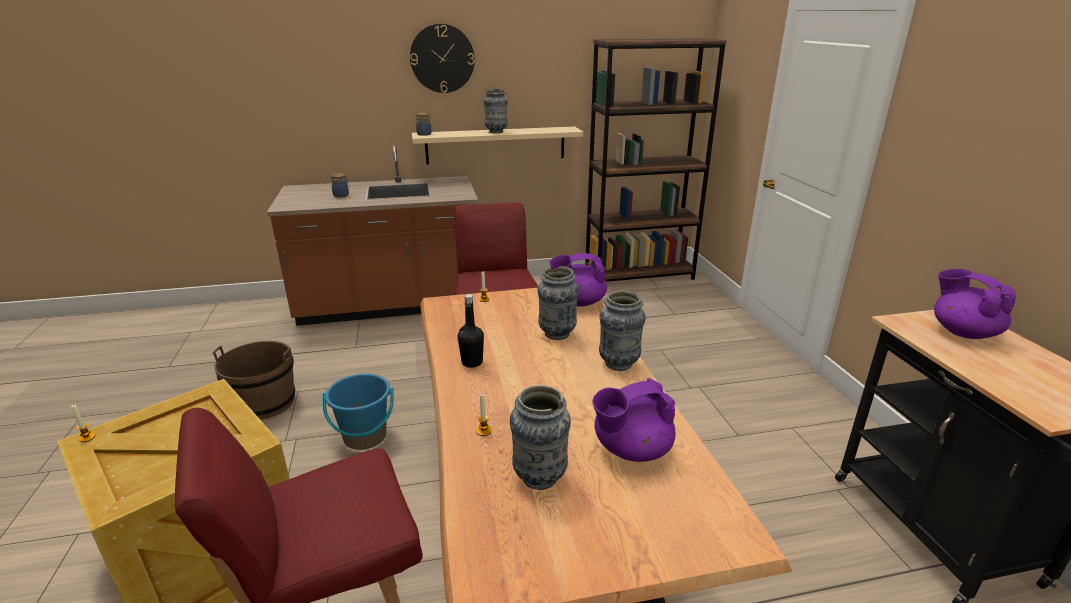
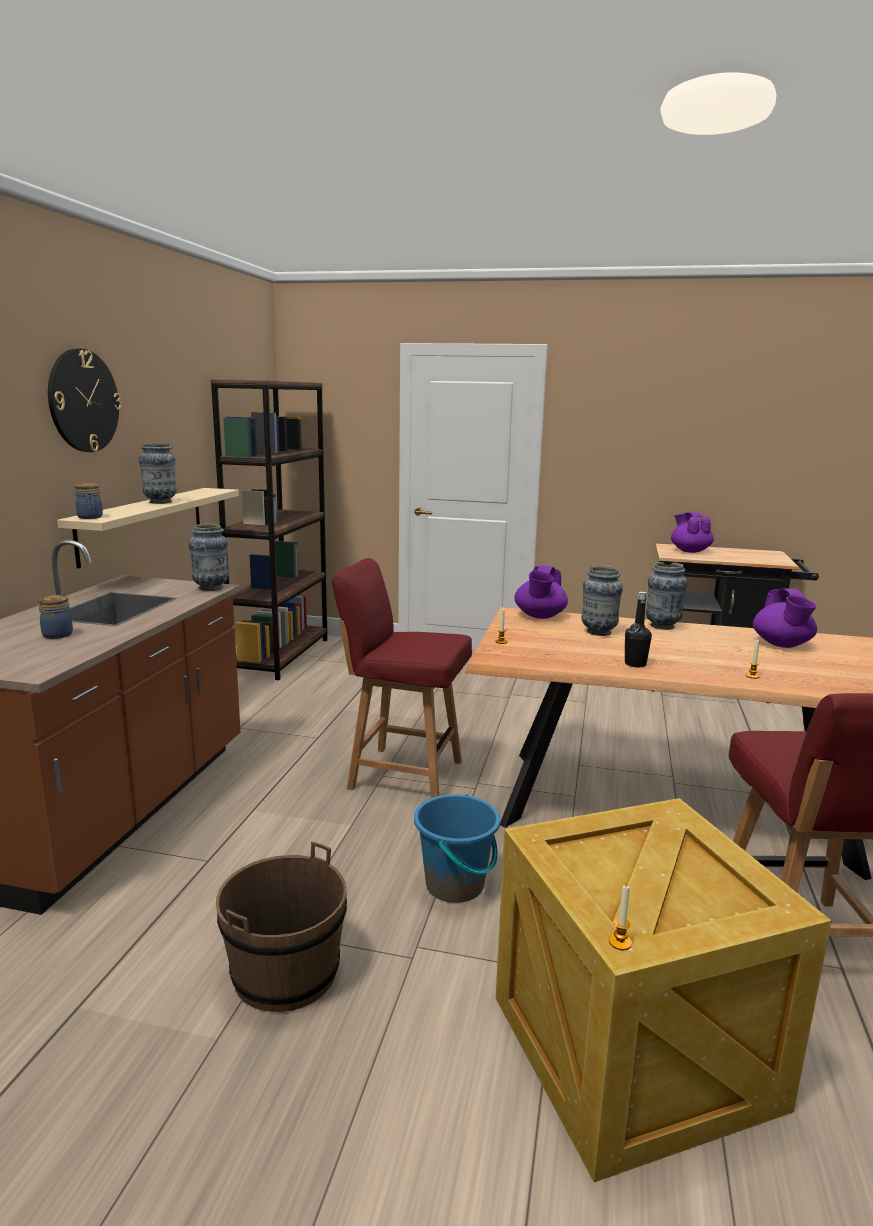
camera: 65 degrees left, 10 degrees down
vase [510,385,571,490] -> vase moved to [188,524,229,591]
purple teapot [934,269,1016,339] -> purple teapot turned 75 degrees clockwise [671,512,714,553]

